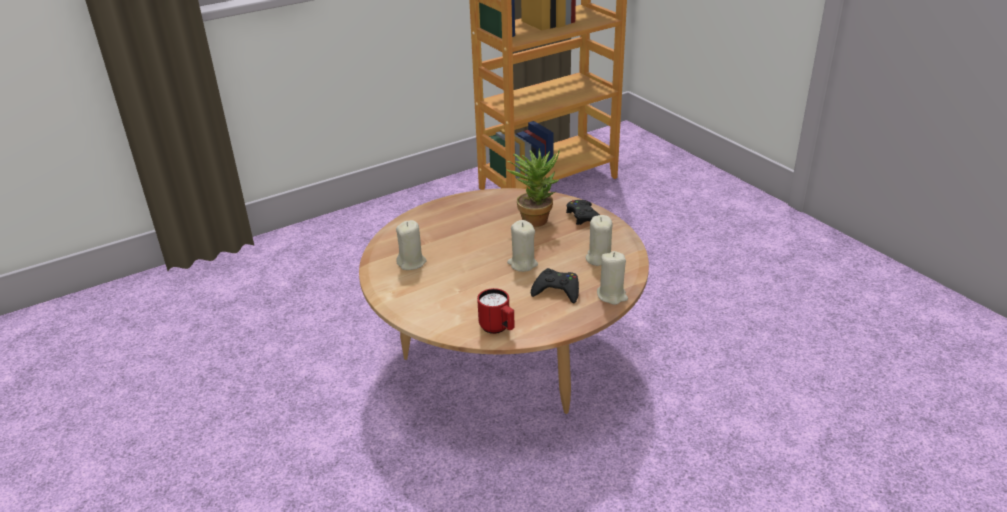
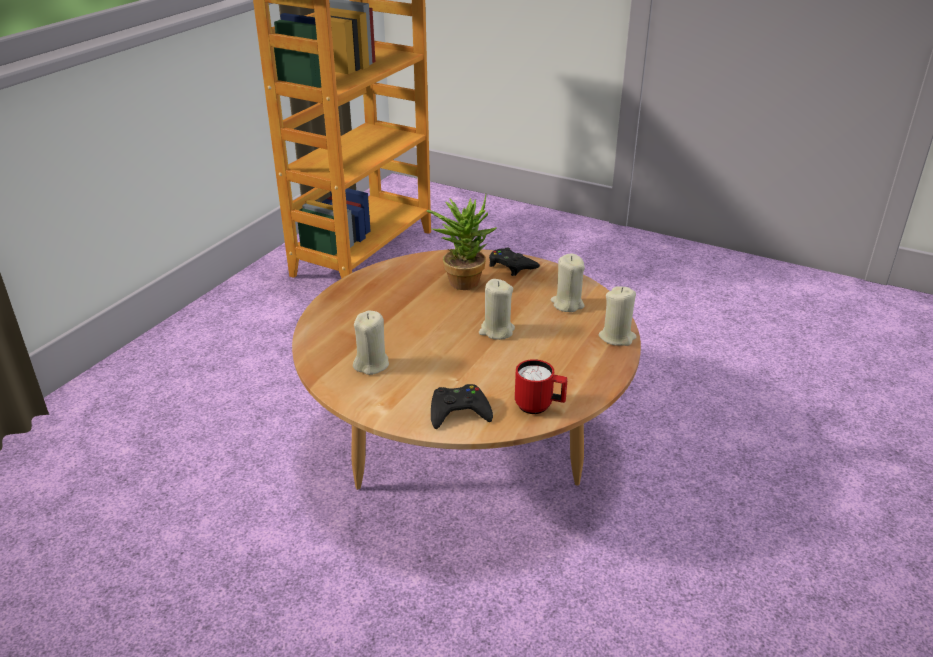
camera: 30 degrees left, 0 degrees up
black game controller [531,268,579,304] -> black game controller moved to [431,384,493,429]

